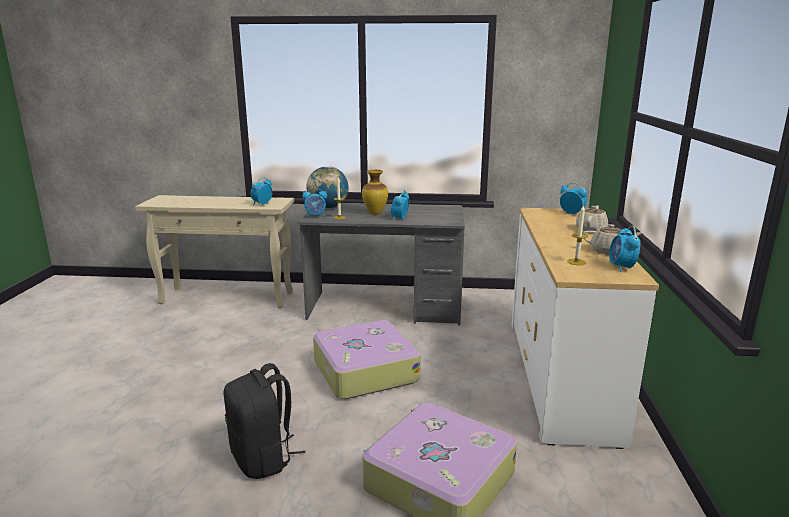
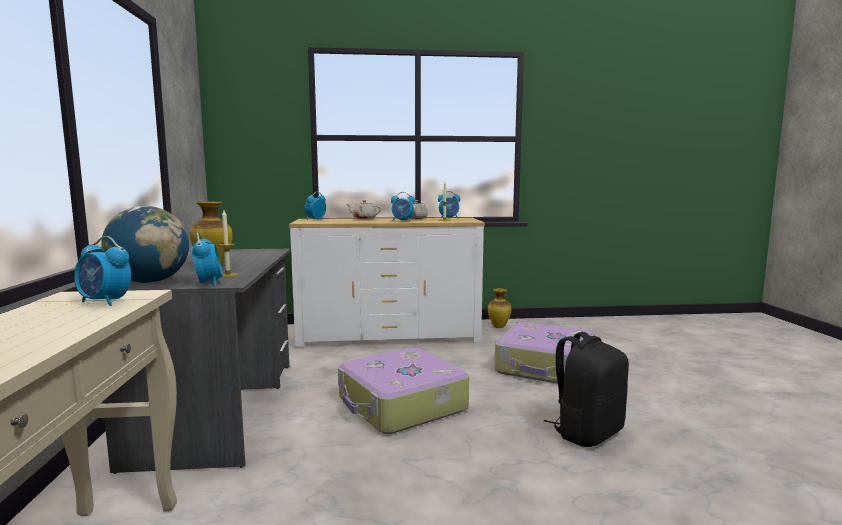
camera: 100 degrees left, 10 degrees down
alarm clock [391,190,409,221] -> alarm clock moved to [391,192,415,221]
none -> vase [488,288,511,328]

